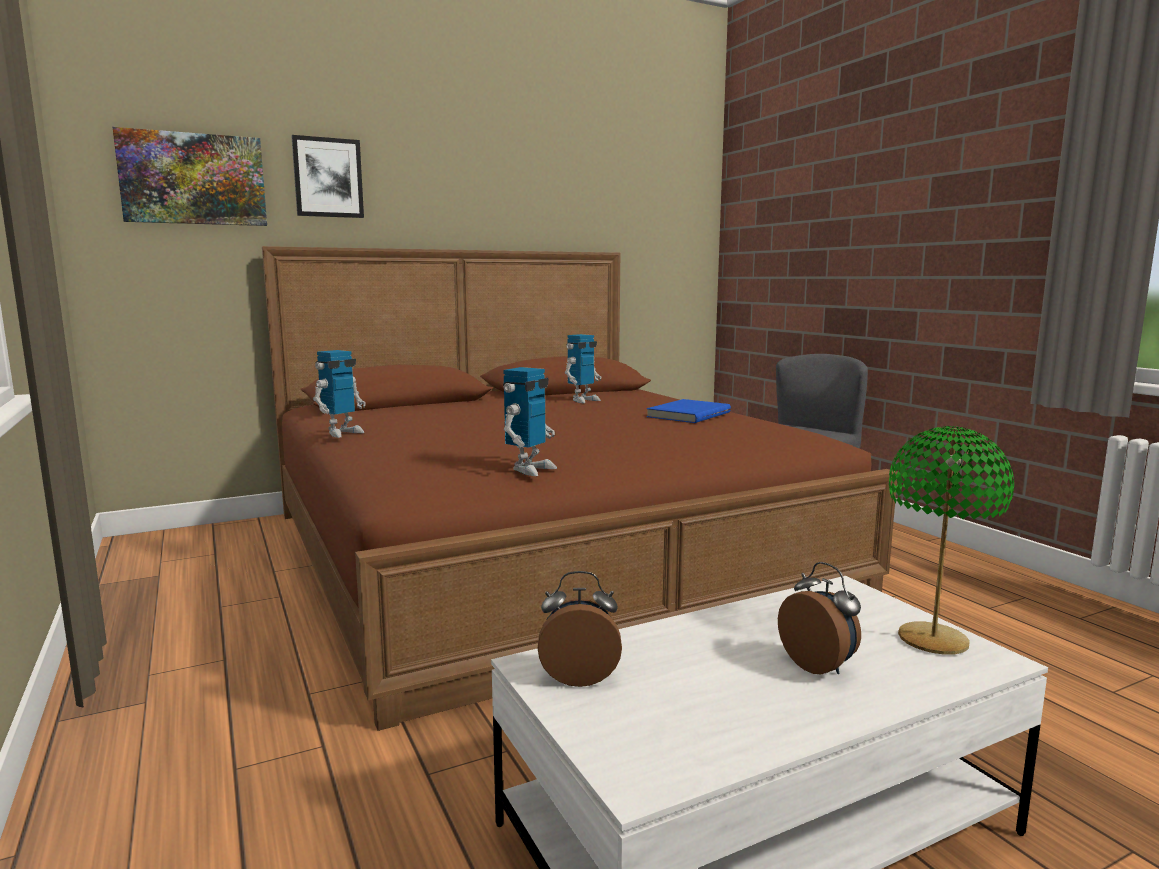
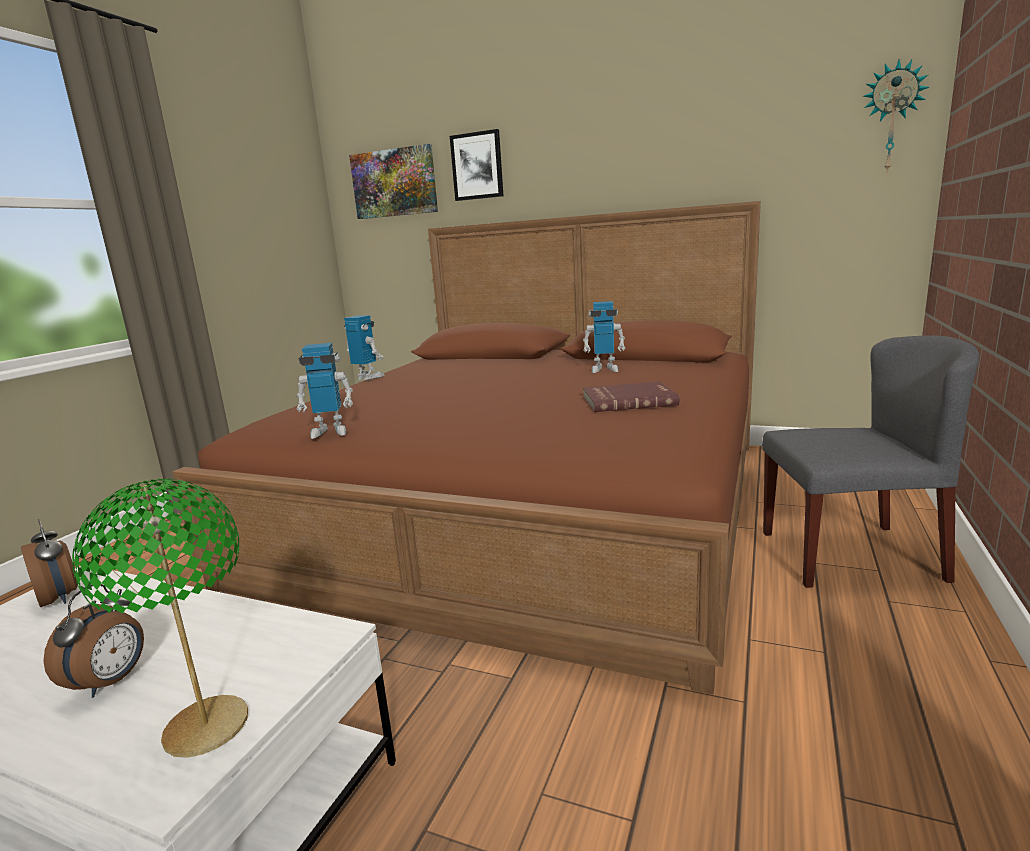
camera: 50 degrees right, 5 degrees up
toy robot [313,350,366,438] -> toy robot turned 150 degrees counterclockwise [344,315,385,380]
blue book [647,399,731,423] -> red book [583,381,680,412]
none -> wall clock [863,59,929,173]

